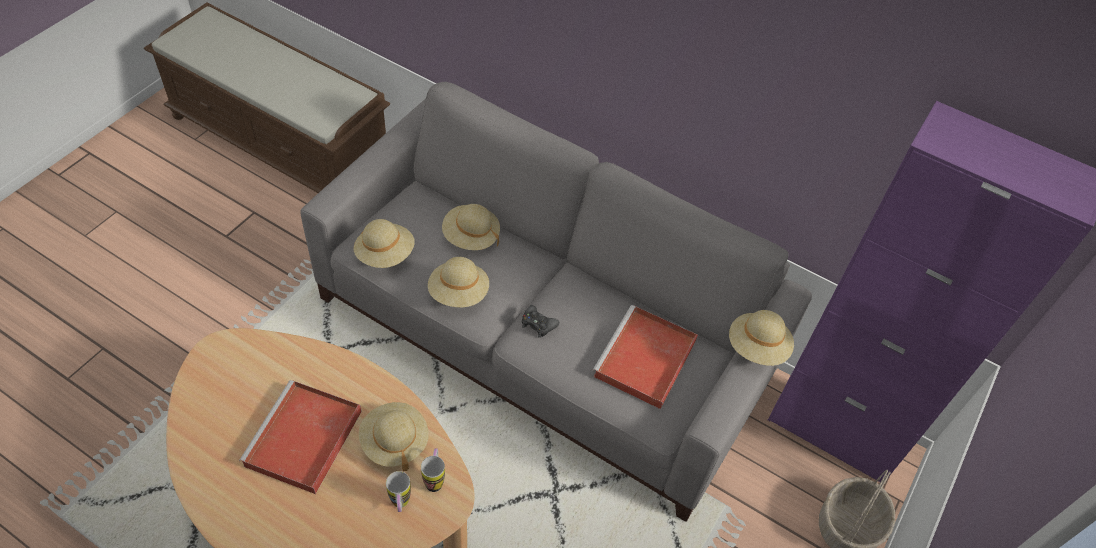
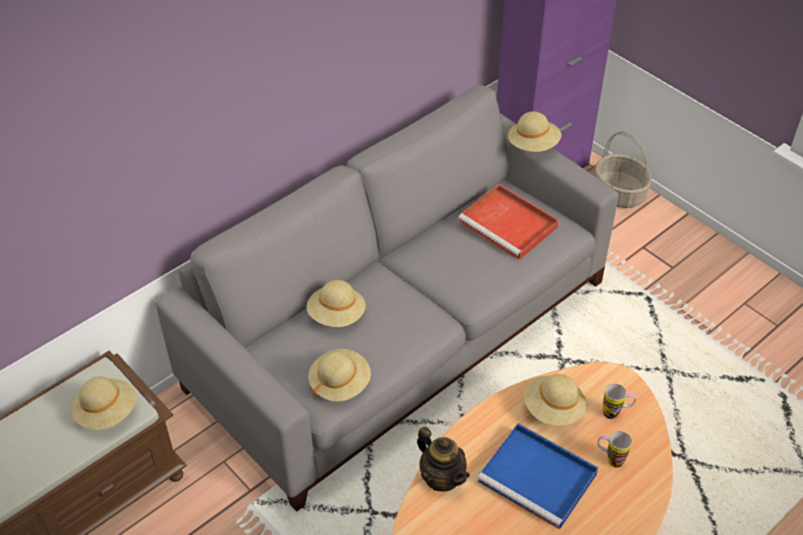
camera: 70 degrees left, 5 degrees down
red tray [239,380,362,494] -> blue tray [477,423,598,530]
mug [421,448,445,492] -> mug moved to [598,431,632,468]
beige hat [428,257,489,307] -> beige hat moved to [71,376,136,430]
black game controller [522,305,560,338] -> none
none -> teapot [417,427,470,492]

